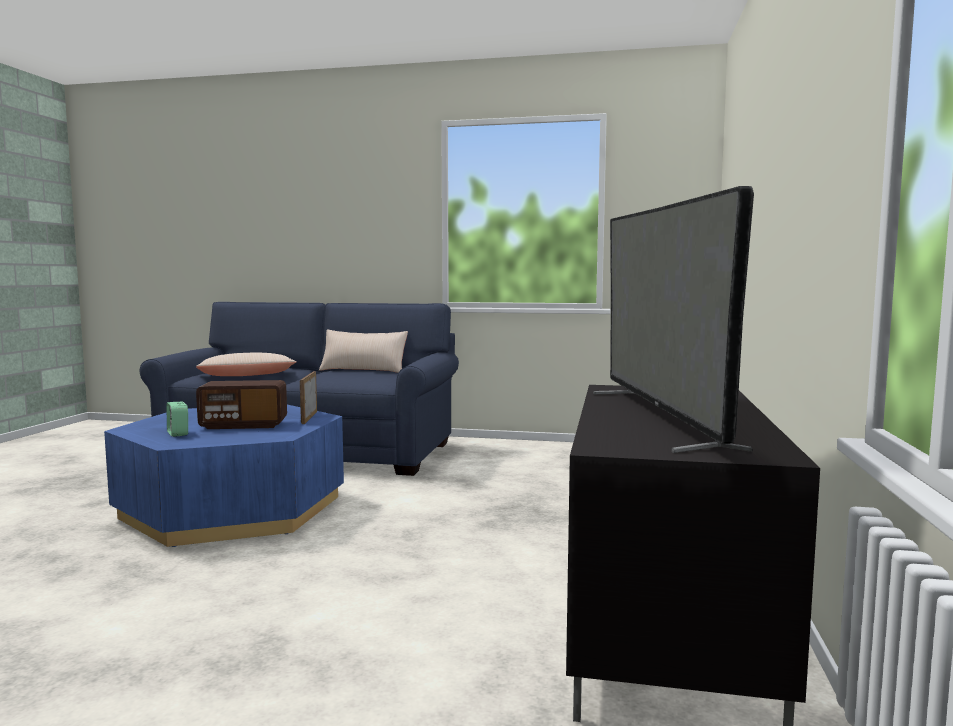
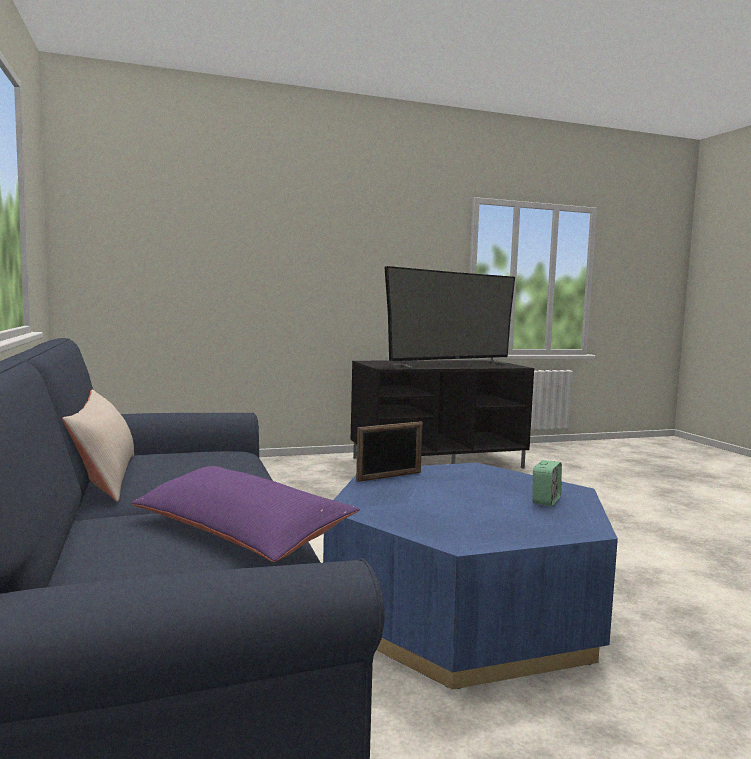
camera: 120 degrees left, 0 degrees up
beige pillow [196,352,297,376] -> purple pillow [131,466,360,562]
radio [196,380,287,429] -> none

